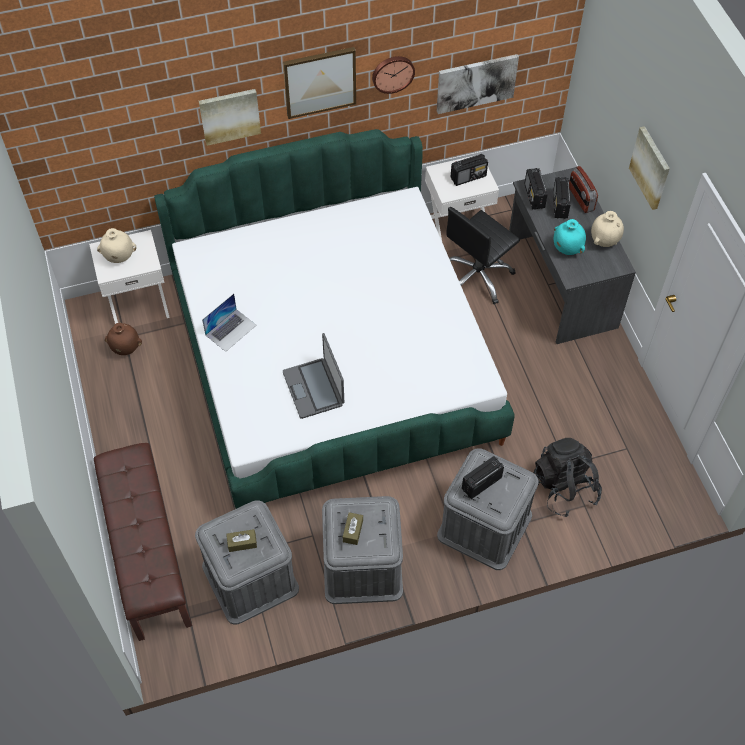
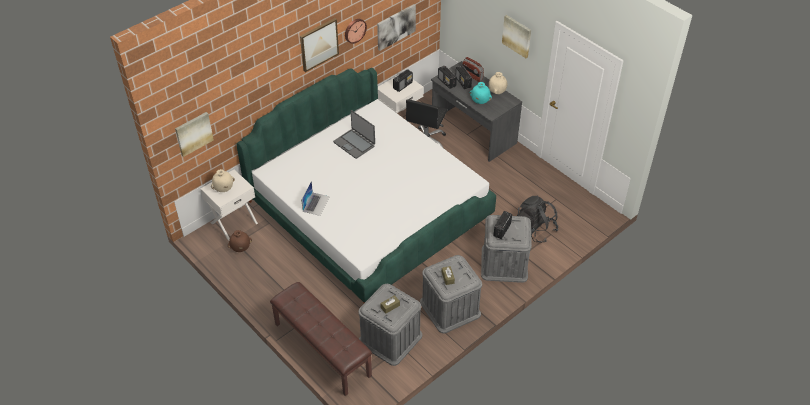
camera: 25 degrees left, 10 degrees down
picture [199,89,261,146] -> picture moved to [175,112,214,157]
laptop [283,333,344,419] -> laptop moved to [333,110,375,159]

